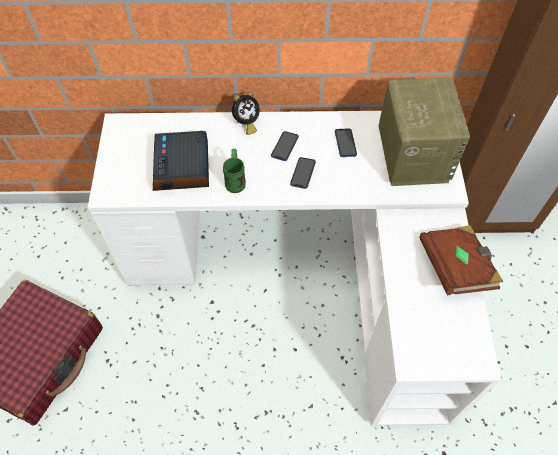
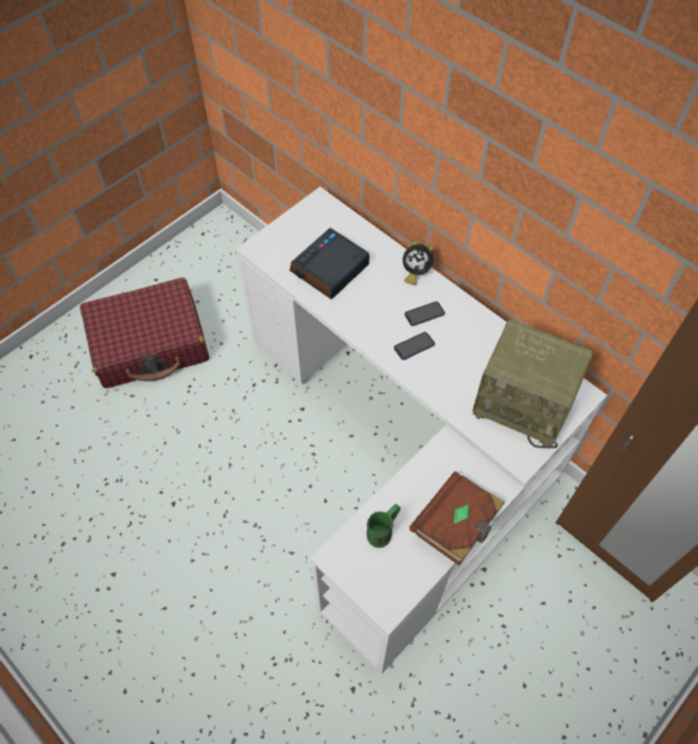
camera: 45 degrees right, 0 degrees up
green mug [223,149,246,193] -> green mug moved to [366,504,400,548]
phone [335,128,357,157] -> none
radio [379,78,470,186] -> radio turned 75 degrees clockwise [472,319,593,448]

